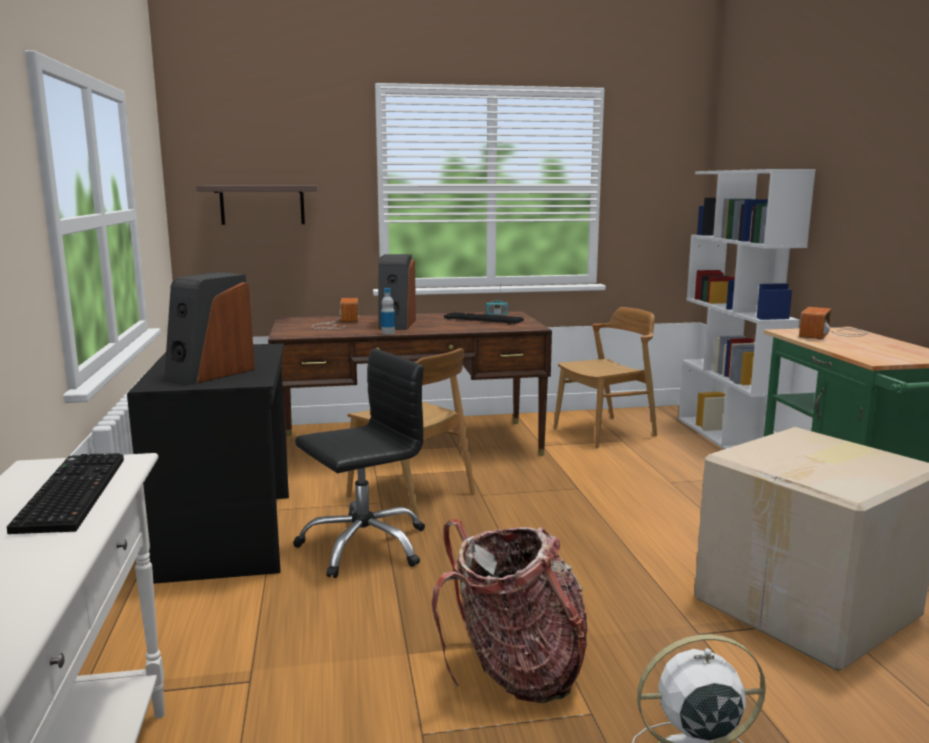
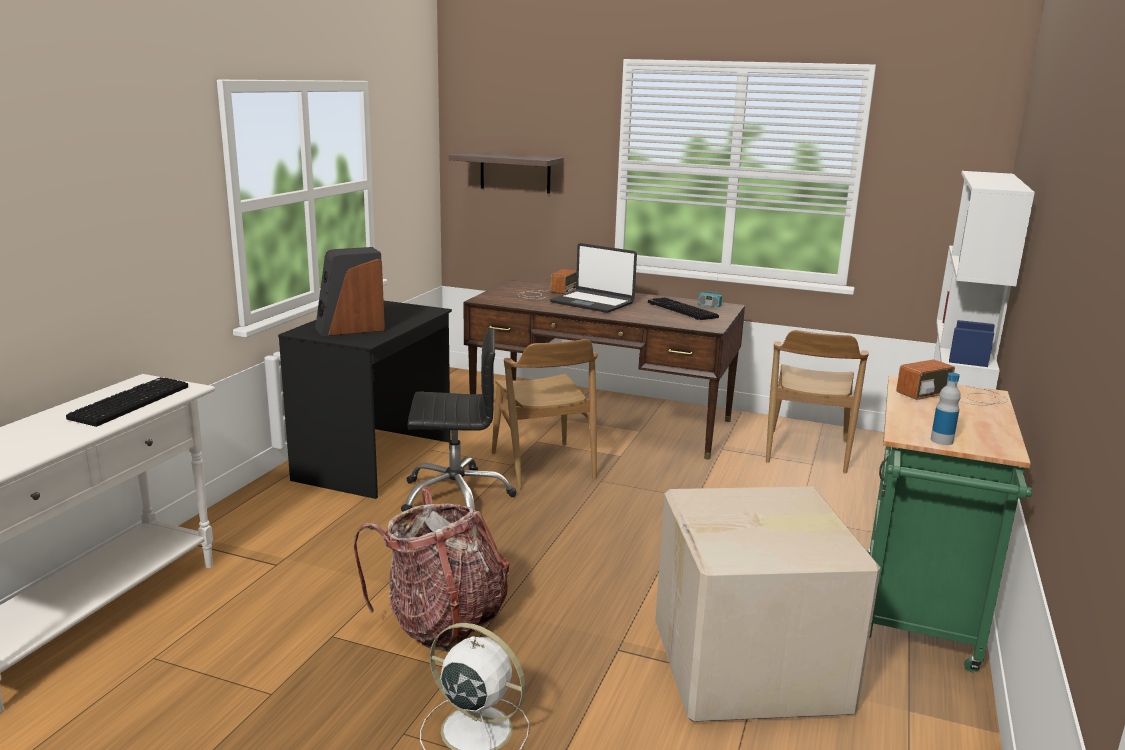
camera: 30 degrees right, 5 degrees up
speaker [378,254,416,330] -> laptop [550,243,637,313]
bottle [381,288,395,334] -> bottle moved to [931,372,961,445]
brown chair [554,307,657,449] -> brown chair turned 105 degrees clockwise [766,330,869,474]

